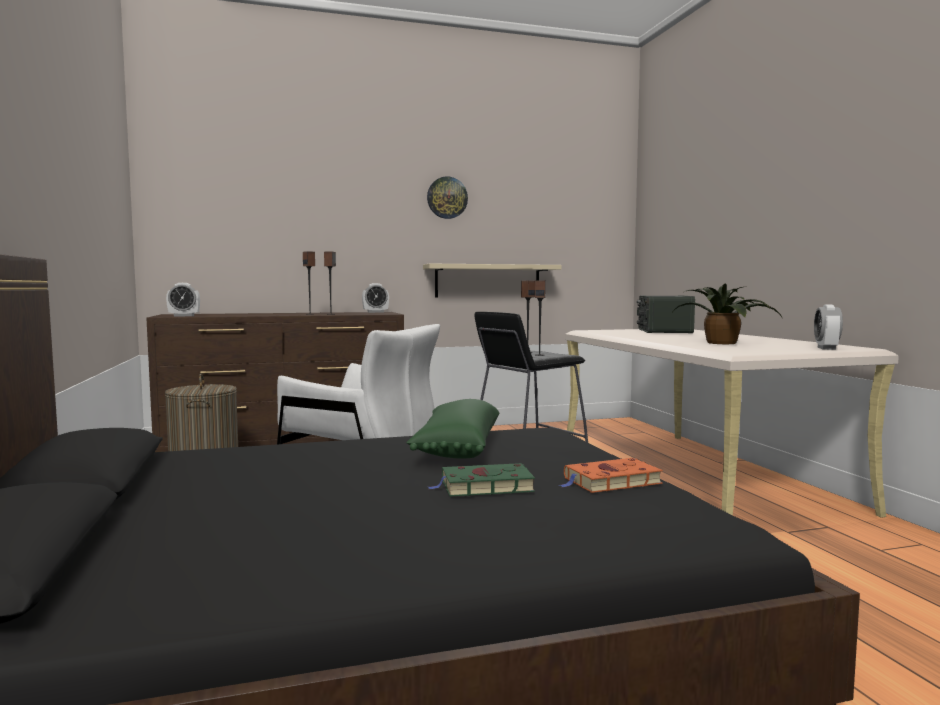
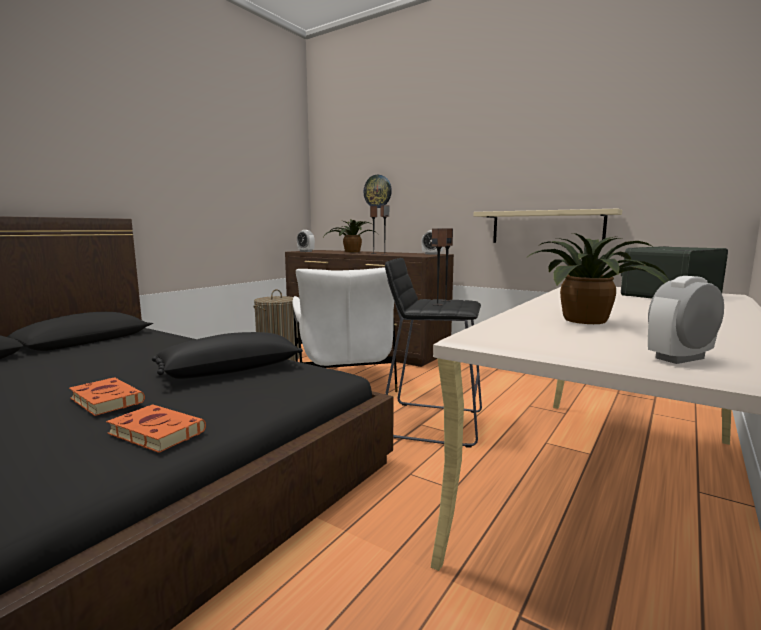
camera: 50 degrees right, 5 degrees up
green pillow [406,399,499,459] -> black pillow [152,332,303,379]
wall clock [427,176,468,219] -> wall clock moved to [364,175,392,208]
green book [429,463,535,496] -> orange book [69,377,145,416]
none -> potted plant [322,219,378,252]

